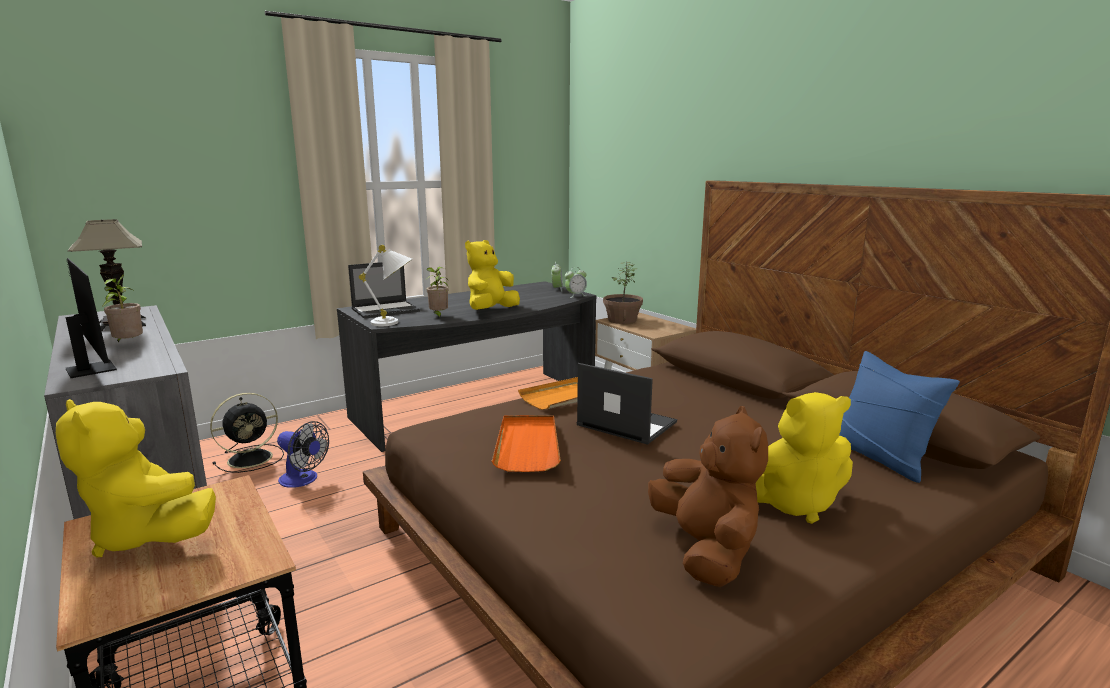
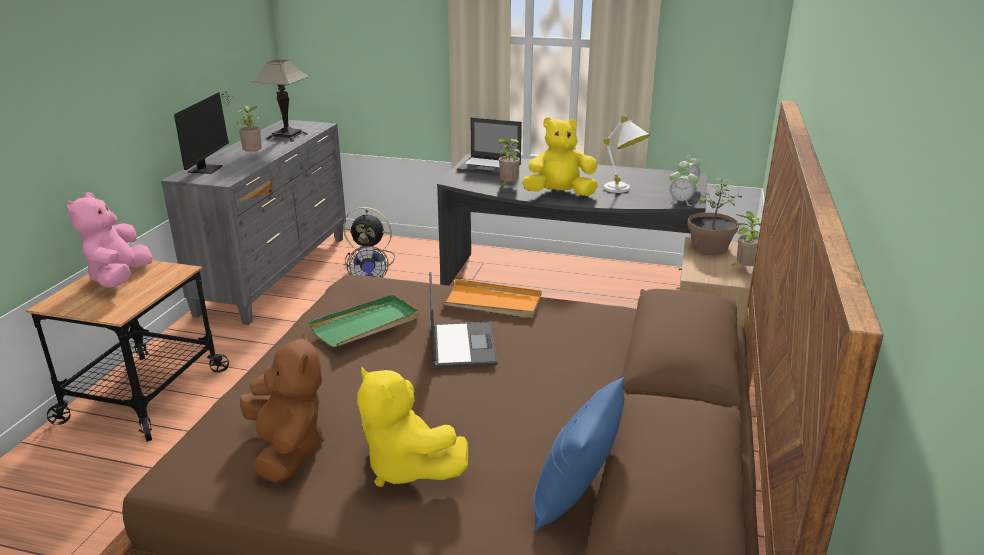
camera: 50 degrees right, 10 degrees up
yellow plush toy [56,399,216,557] -> pink plush toy [67,192,153,288]
white table lamp [359,245,412,326] -> white table lamp moved to [604,115,651,193]
orange tray [492,415,561,472] -> green tray [309,295,420,347]
brown plush toy [648,406,768,588] -> brown plush toy turned 60 degrees counterclockwise [240,332,325,483]
none -> potted plant [731,211,761,266]

